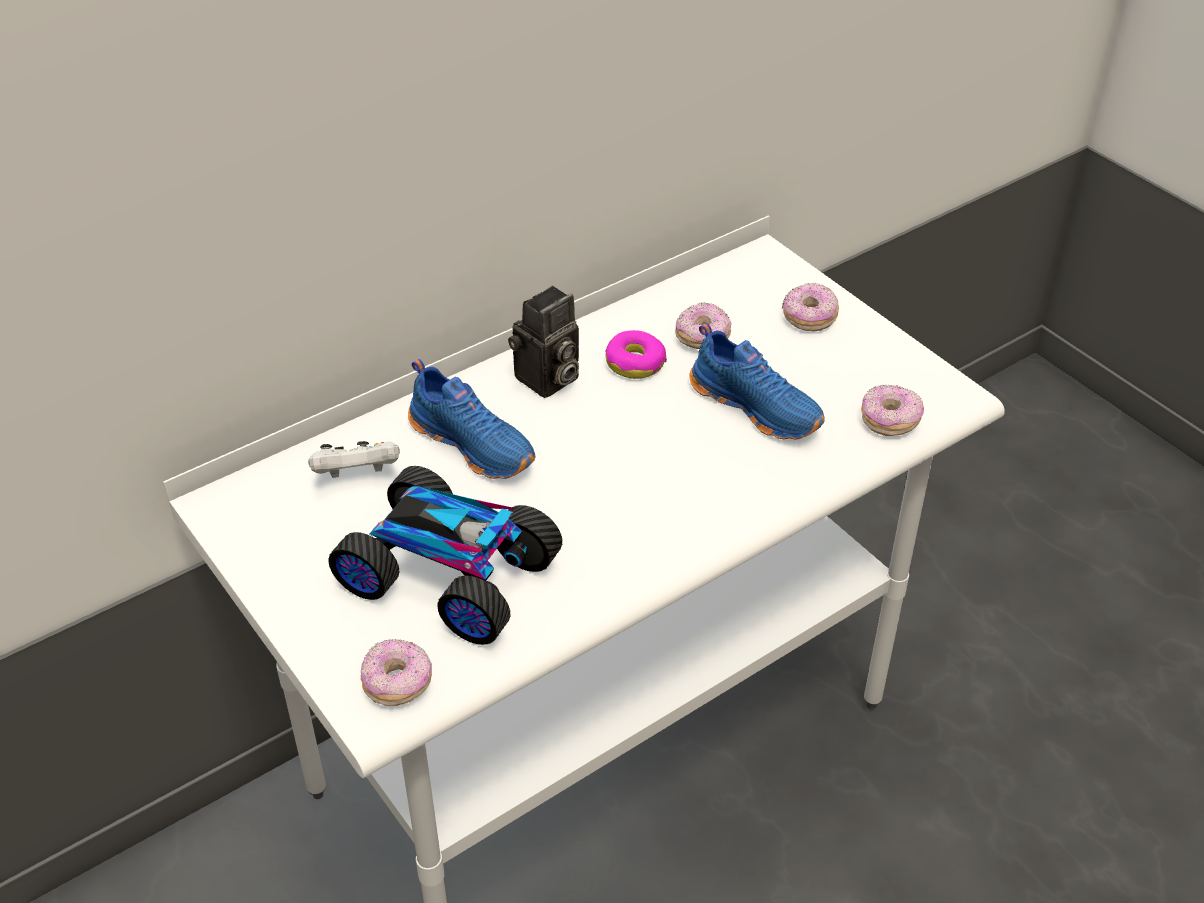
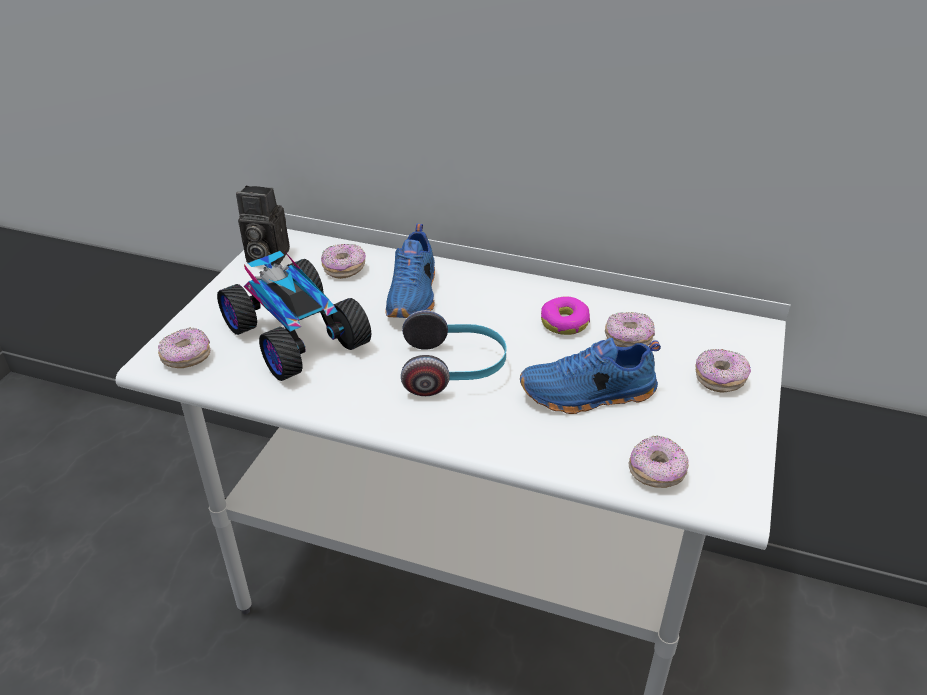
camera: 55 degrees right, 5 degrees down
white game controller [308,441,400,478] -> donut [321,244,366,279]
toy car [328,466,562,645] -> toy car turned 150 degrees clockwise [217,251,371,381]
camera [508,286,579,398] -> camera moved to [236,186,290,265]
blue shoe [689,323,825,440] -> blue shoe turned 75 degrees clockwise [520,338,661,414]
none -> headphones [401,310,507,396]

